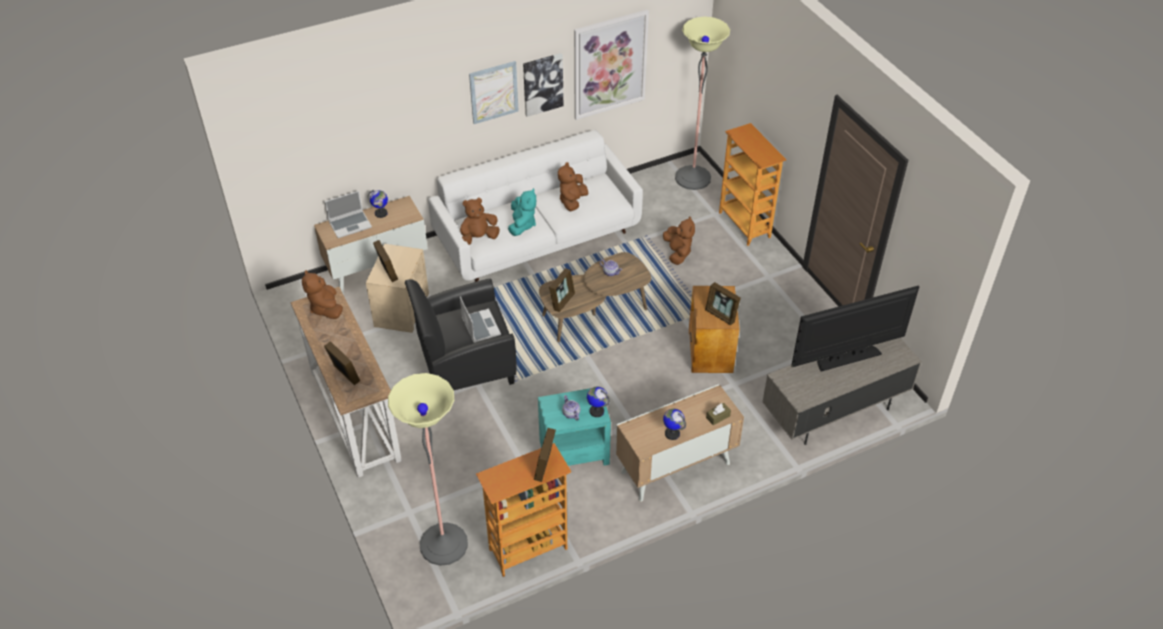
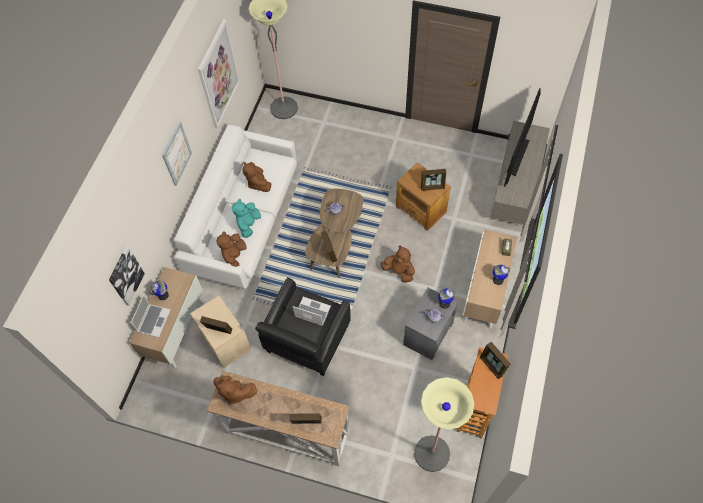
camera: 45 degrees left, 15 degrees up
turquoise plush toy [508,188,536,236] -> turquoise plush toy turned 120 degrees counterclockwise [232,199,261,238]
picture [523,53,563,117] -> picture moved to [109,246,145,306]
turquoise side table [538,388,611,466] -> grey side table [403,287,458,360]
brown plush toy [663,216,695,265] -> brown plush toy moved to [380,245,415,283]
bookcase [719,123,786,246] -> none

